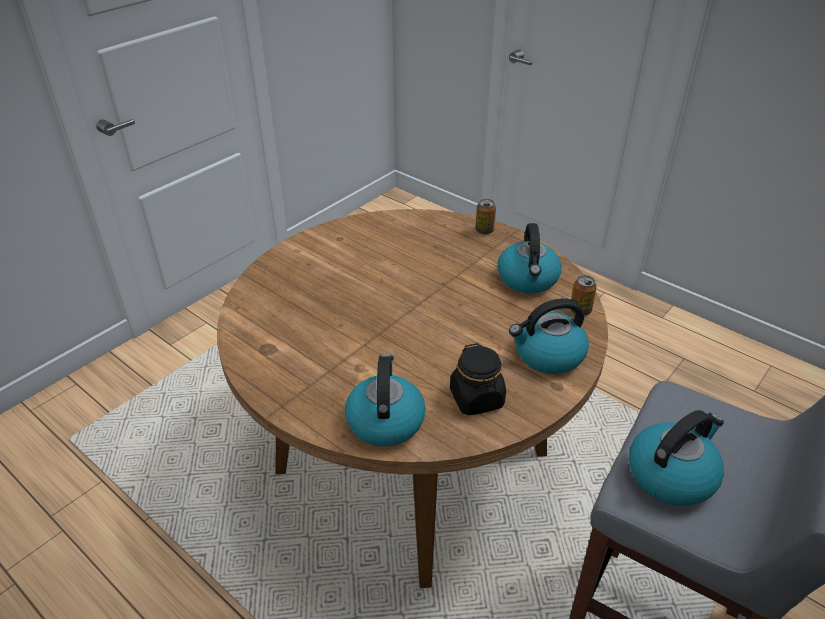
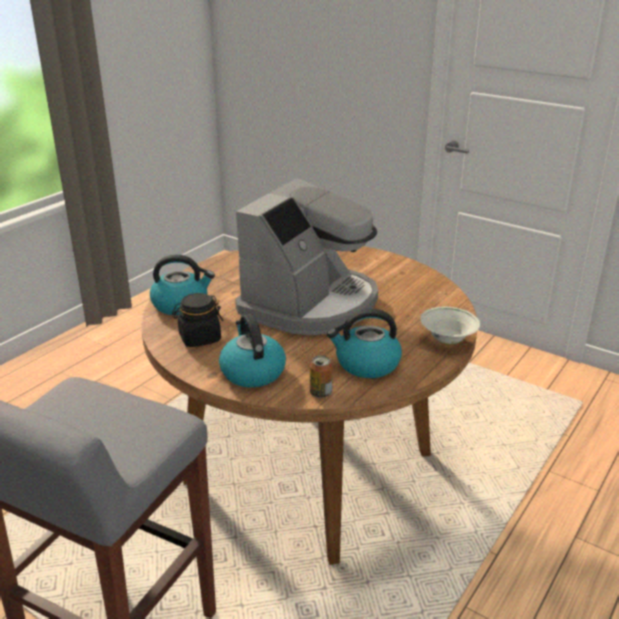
camera: 85 degrees right, 10 degrees down
can [476,199,496,235] -> white bowl [420,307,480,344]
kettle [629,410,724,506] -> none
none -> coffee machine [235,178,378,335]

